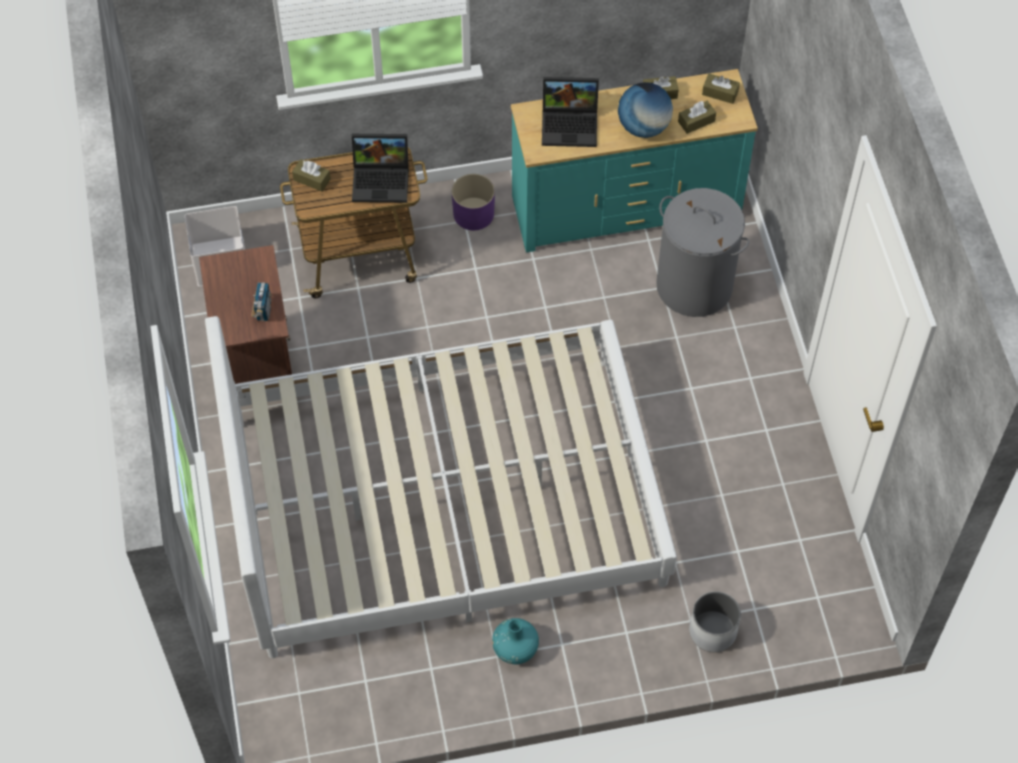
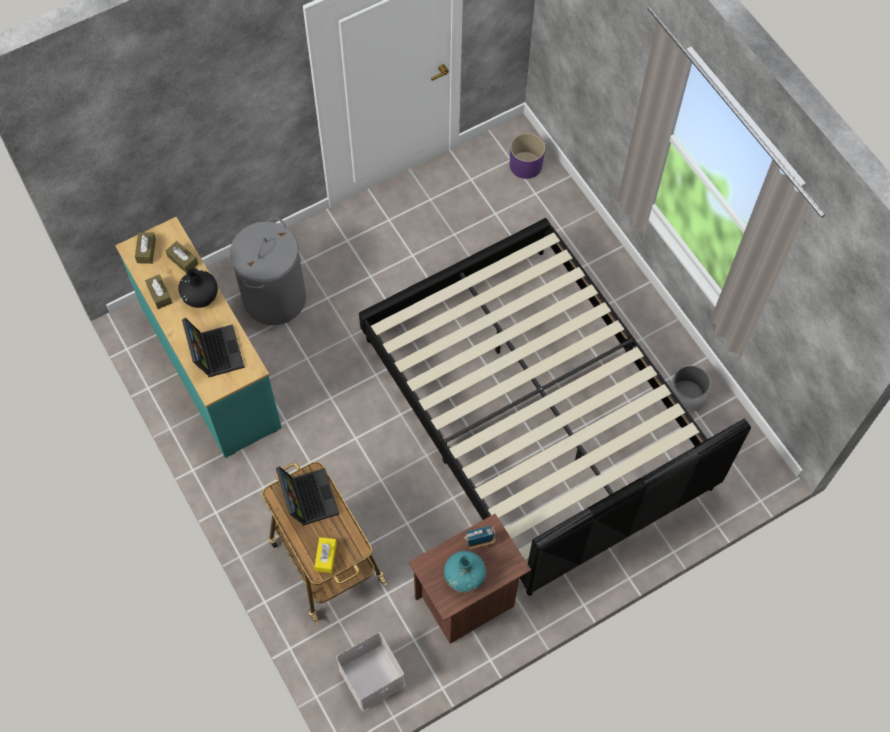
camera: 110 degrees left, 5 degrees up
white bed [205,316,677,658] -> black bed [359,218,751,596]
brown tissue box [292,159,331,192] -> yellow tissue box [315,537,337,573]
purple planter [452,174,495,230] -> purple planter moved to [510,133,545,179]
turquoise vase [492,618,539,664] -> turquoise vase moved to [444,551,486,593]
globe [618,82,673,138] -> black vase [178,268,218,308]
white planter [689,591,741,652] -> white planter moved to [670,365,711,412]

